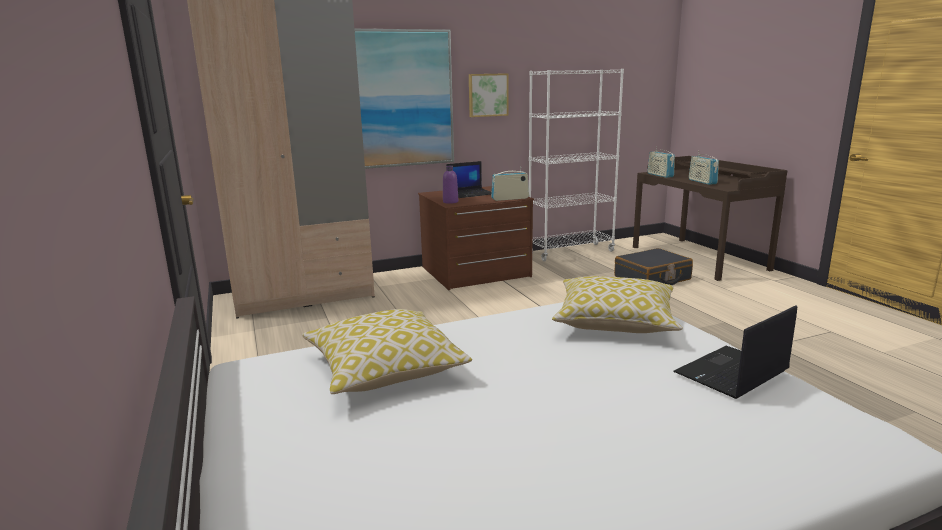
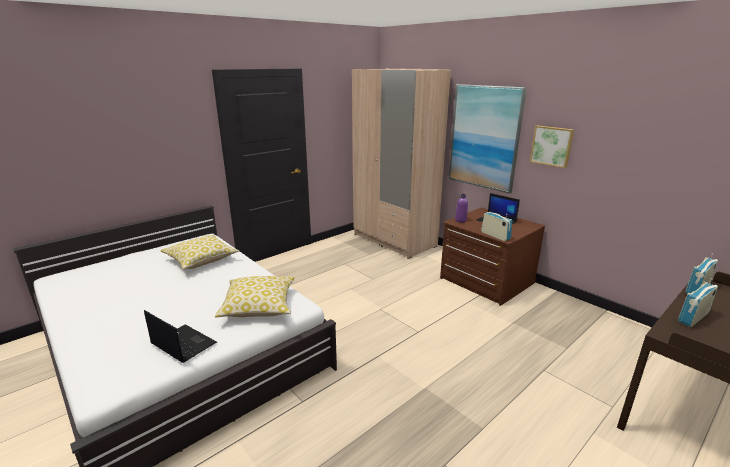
camera: 70 degrees right, 5 degrees up
white bookcase [529,69,624,262] -> none
black suitcase [614,248,693,285] -> none

